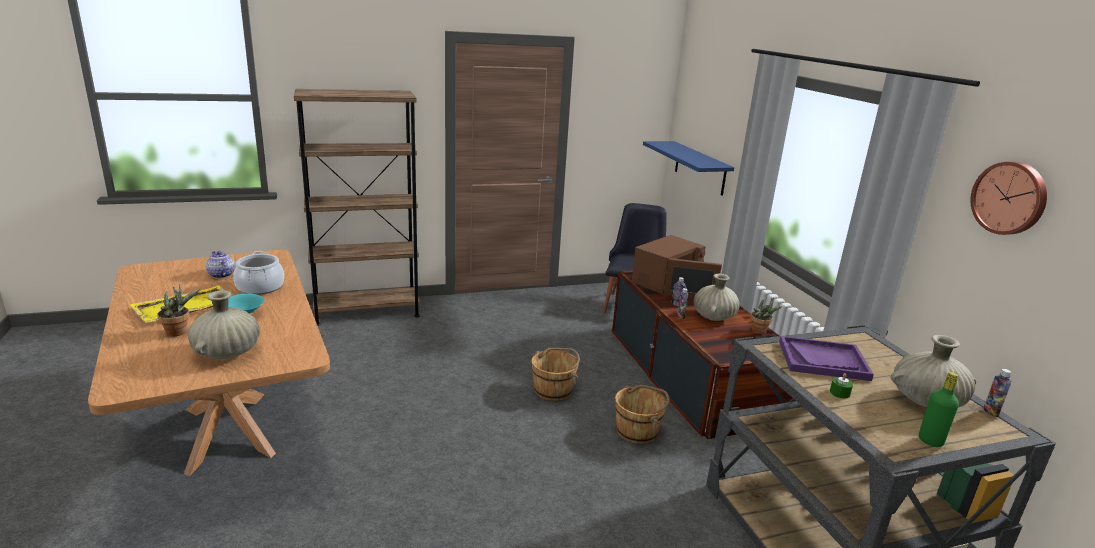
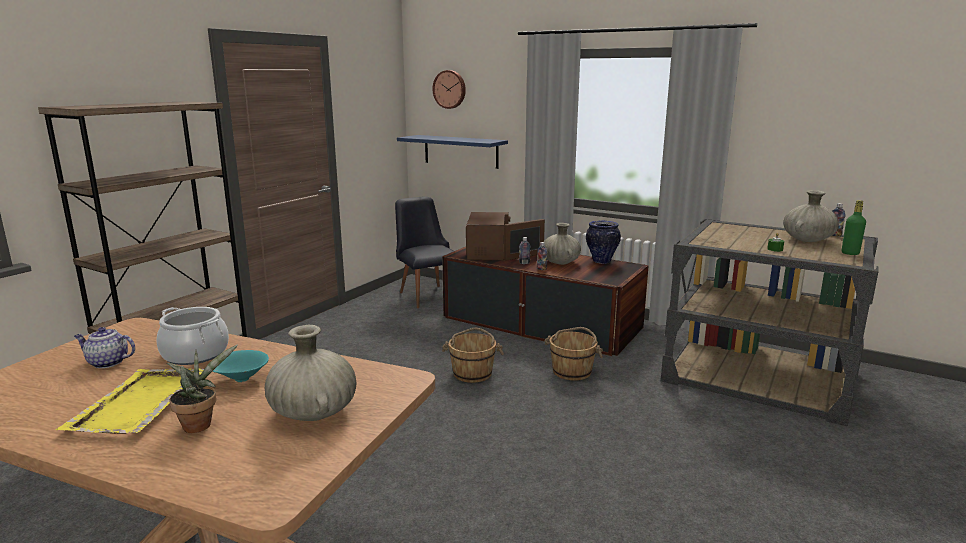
camera: 40 degrees left, 5 degrees down
potted plant [750,298,782,334] -> vase [586,220,621,264]
purple tray [779,336,874,381] -> none
wall clock [970,162,1047,235] -> wall clock moved to [432,70,466,109]

